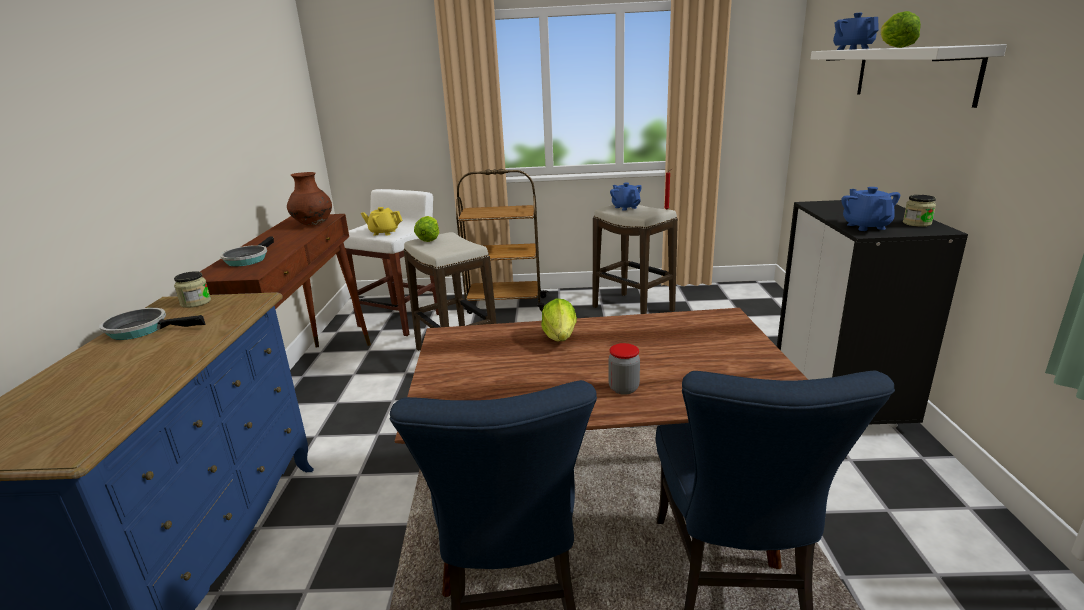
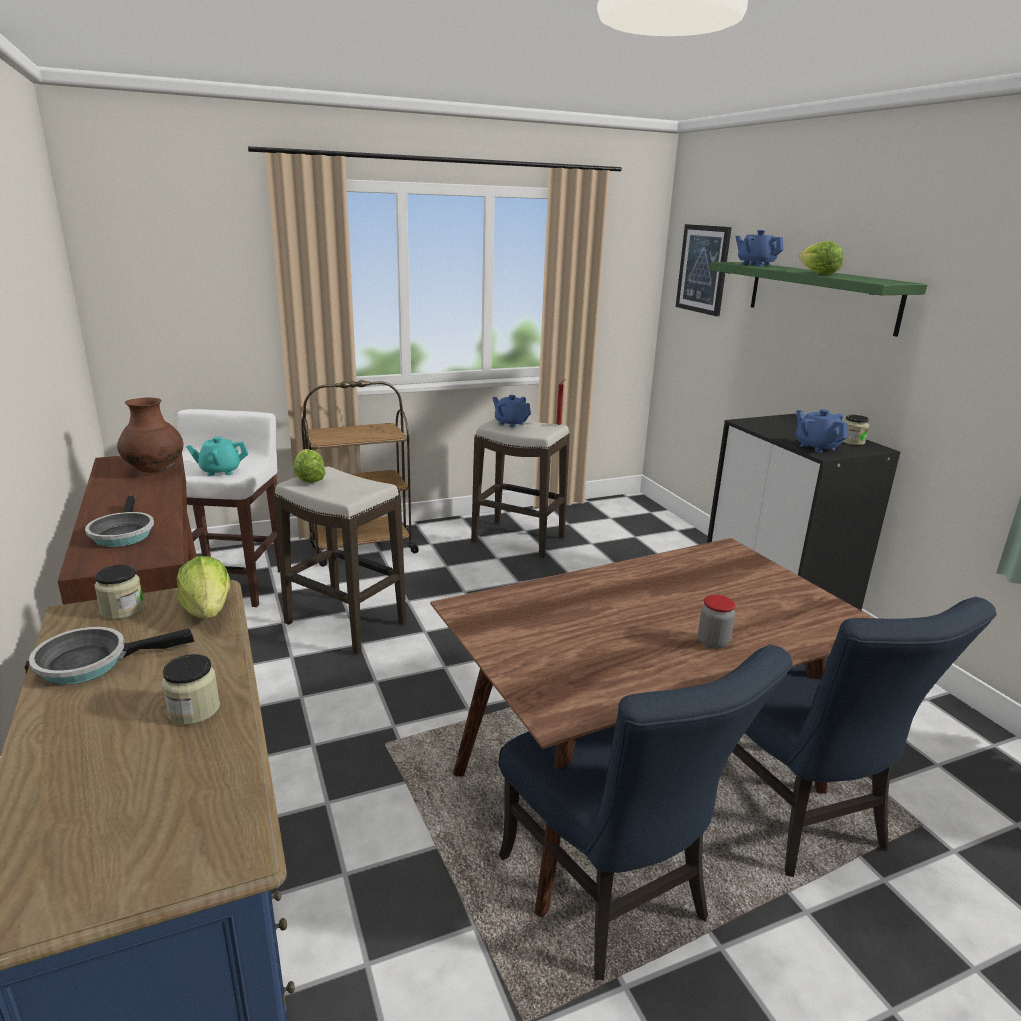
camera: 25 degrees left, 0 degrees up
yellow teapot [361,207,402,235] -> turquoise teapot [186,436,248,476]
lettuce [541,298,577,341] -> lettuce moved to [177,556,230,619]
white shelf [811,44,1007,108] -> green shelf [709,262,927,337]
none -> jar [161,654,220,725]
none -> picture [676,224,732,316]

